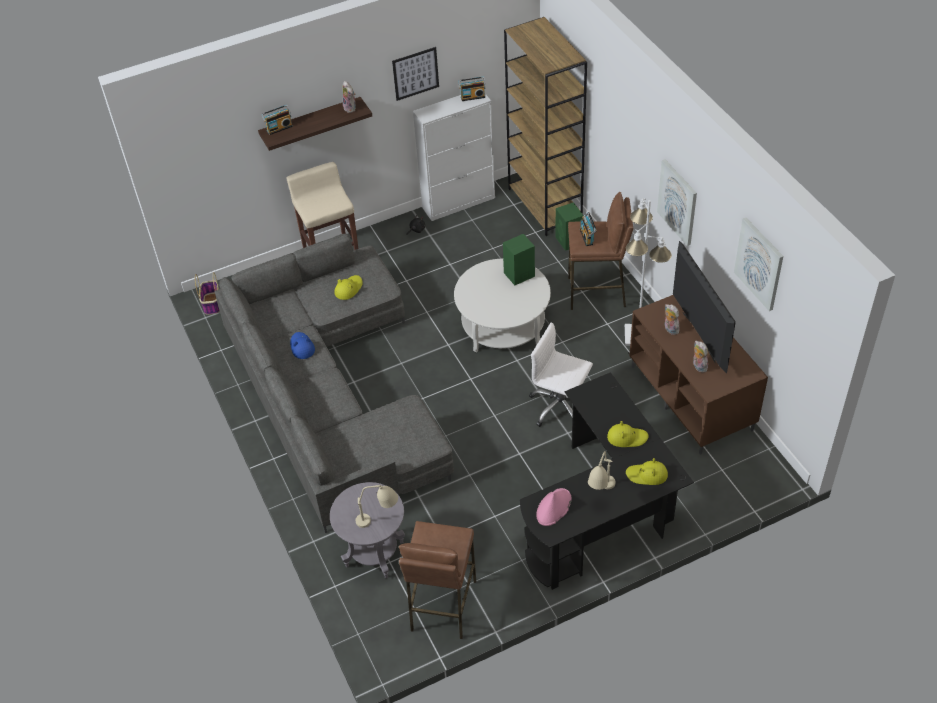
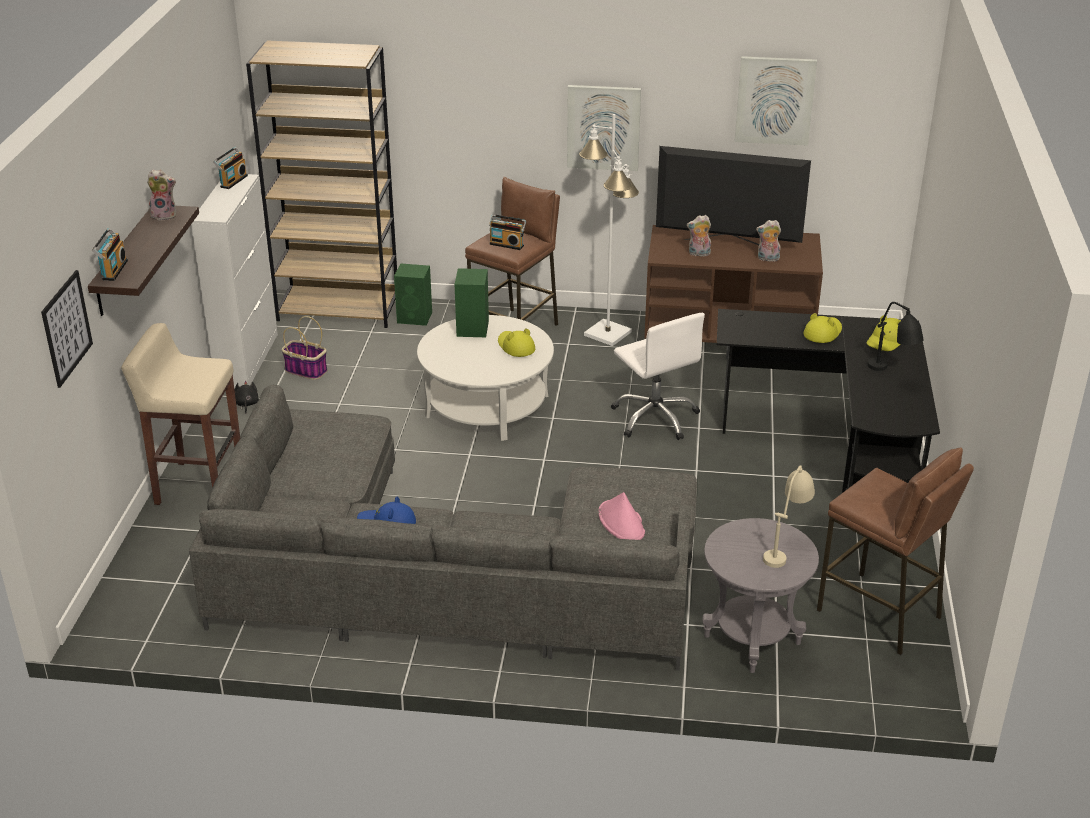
camera: 60 degrees left, 15 degrees down
basket [195,272,220,315] -> basket moved to [282,316,327,380]
yellow hat [335,275,363,300] -> yellow hat moved to [498,328,535,357]
picture [392,47,439,101] -> picture moved to [41,270,93,388]
white office chair [529,322,593,427] -> white office chair turned 90 degrees counterclockwise [611,313,705,440]
pink hat [536,488,572,526] -> pink hat moved to [599,492,645,540]
beige table lamp [588,451,615,490] -> black table lamp [868,302,924,371]

